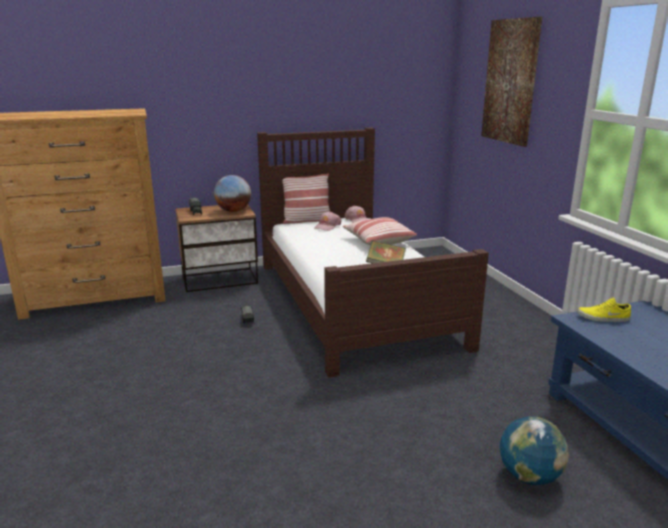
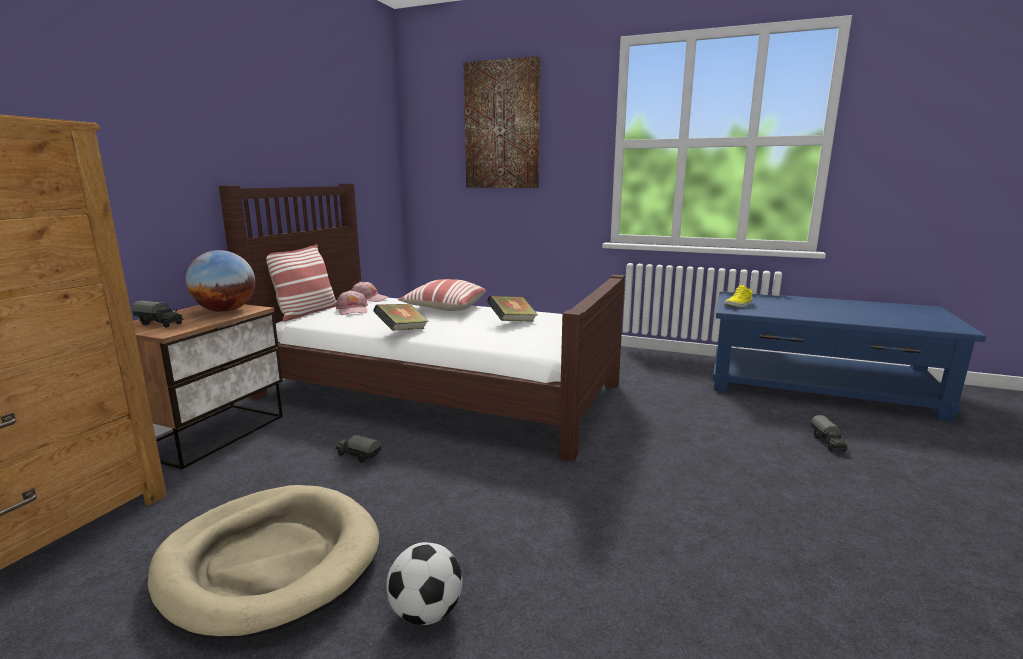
camera: 50 degrees left, 5 degrees down
globe [500,416,569,485] -> toy truck [811,415,848,451]
none -> beige dog bed [148,485,379,639]
none -> book [373,304,429,331]
none -> football [386,542,463,625]

